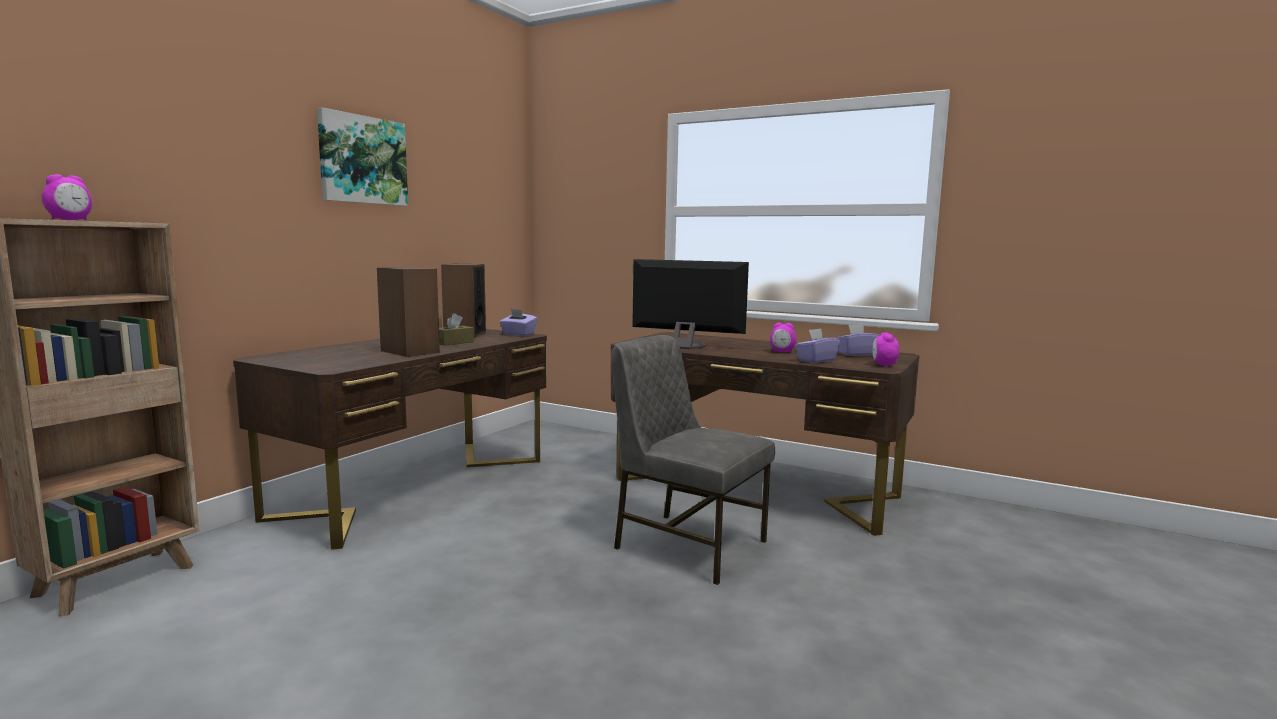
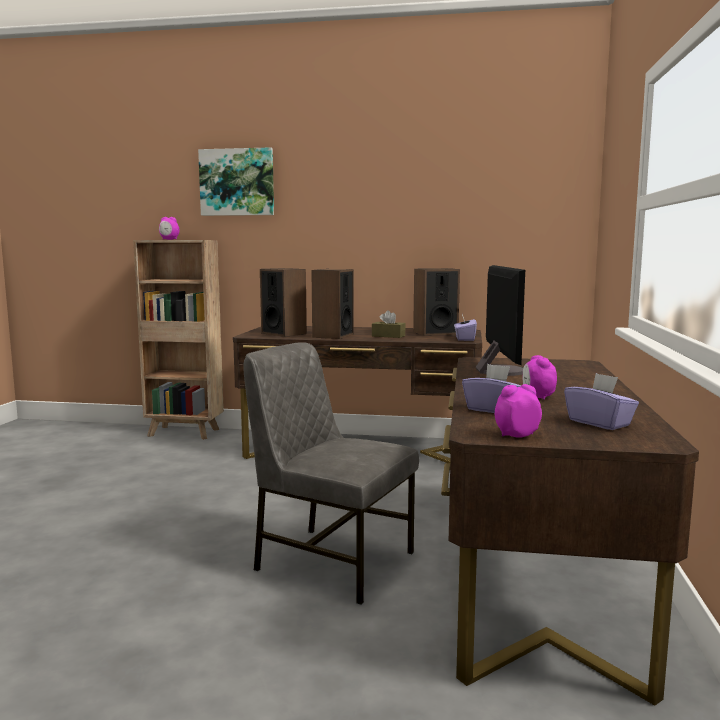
camera: 70 degrees right, 0 degrees up
picture [317,107,408,206] -> picture moved to [198,147,274,216]
grey chair [612,335,775,585] -> grey chair turned 75 degrees counterclockwise [243,342,419,605]
none -> speaker [260,268,307,337]

